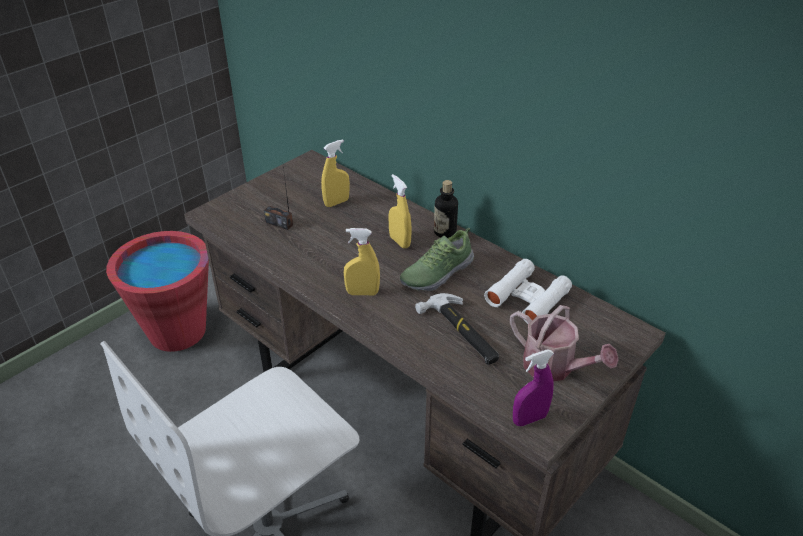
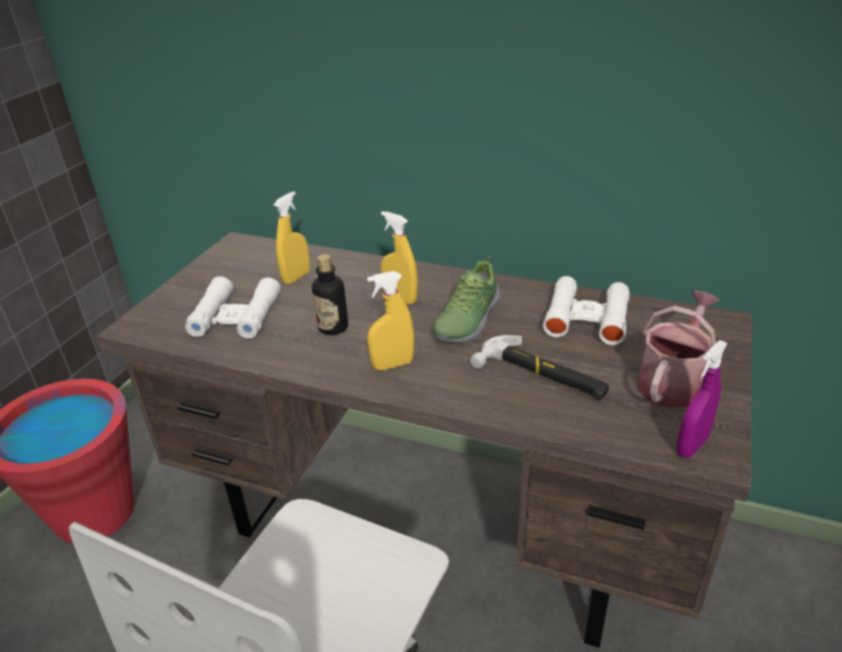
camera: 20 degrees left, 5 degrees down
radio [264,167,293,230] -> white binoculars [185,277,281,339]
bottle [434,180,458,238] -> bottle moved to [312,254,348,335]
watering can [510,305,619,381] -> watering can turned 75 degrees counterclockwise [637,291,720,408]

